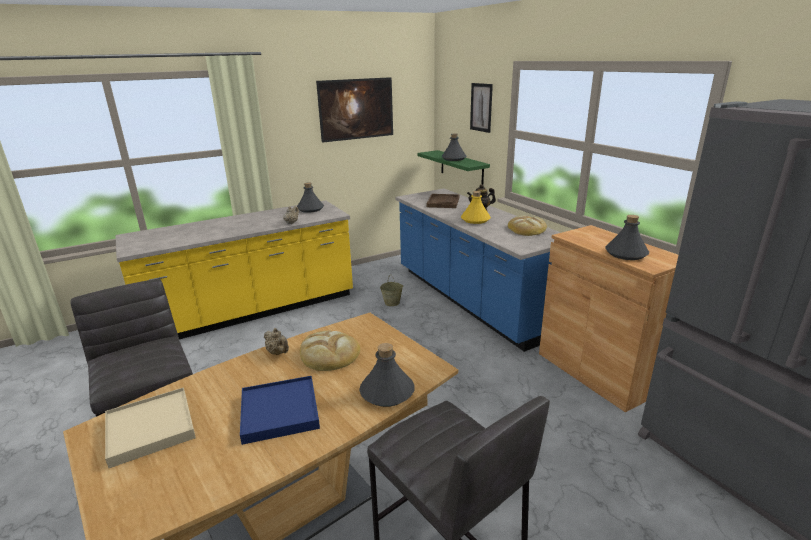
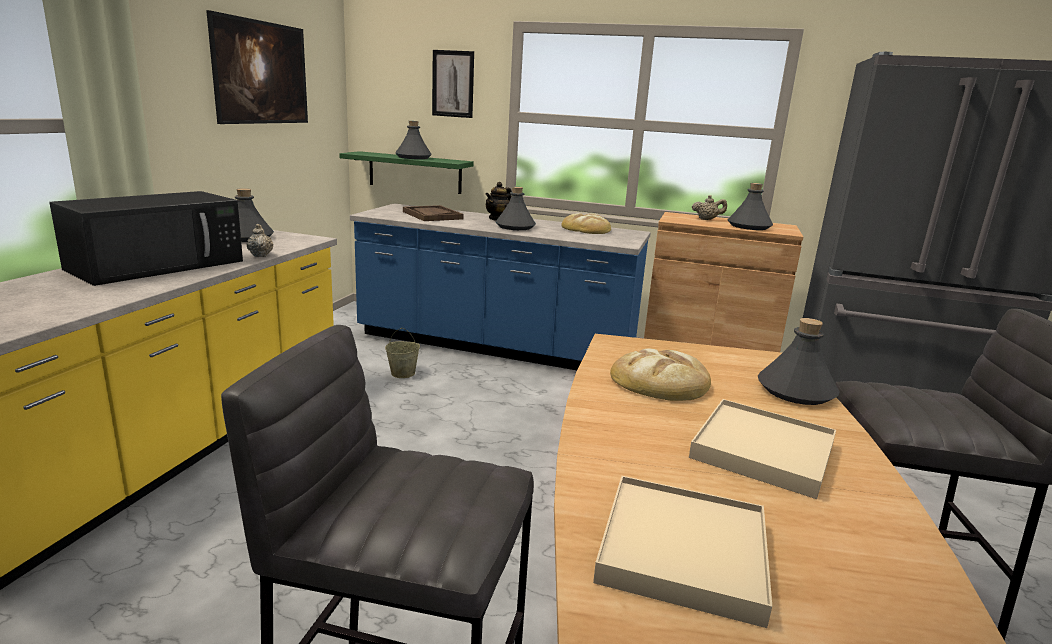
camera: 45 degrees left, 5 degrees down
blue tray [240,376,320,445] -> beige tray [689,399,836,499]
beige teapot [264,328,289,355] -> beige teapot moved to [692,195,727,220]
yellow bottle [461,191,491,224] -> grey bottle [496,187,536,230]
none -> black microwave [49,191,243,286]

